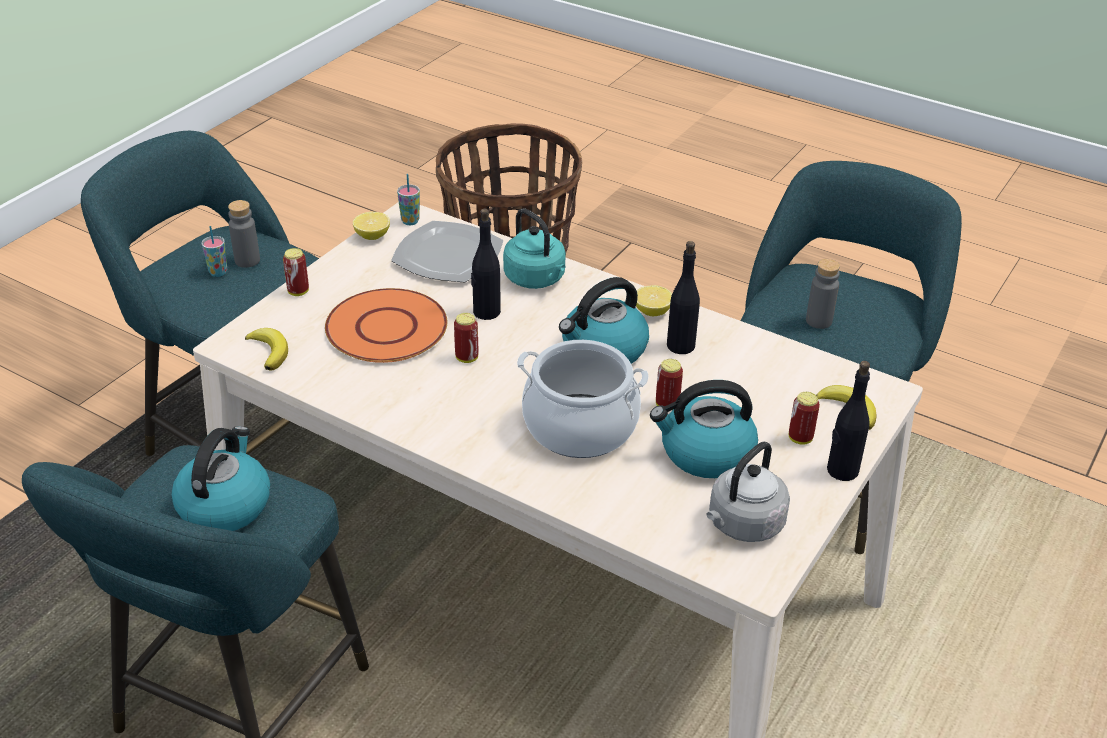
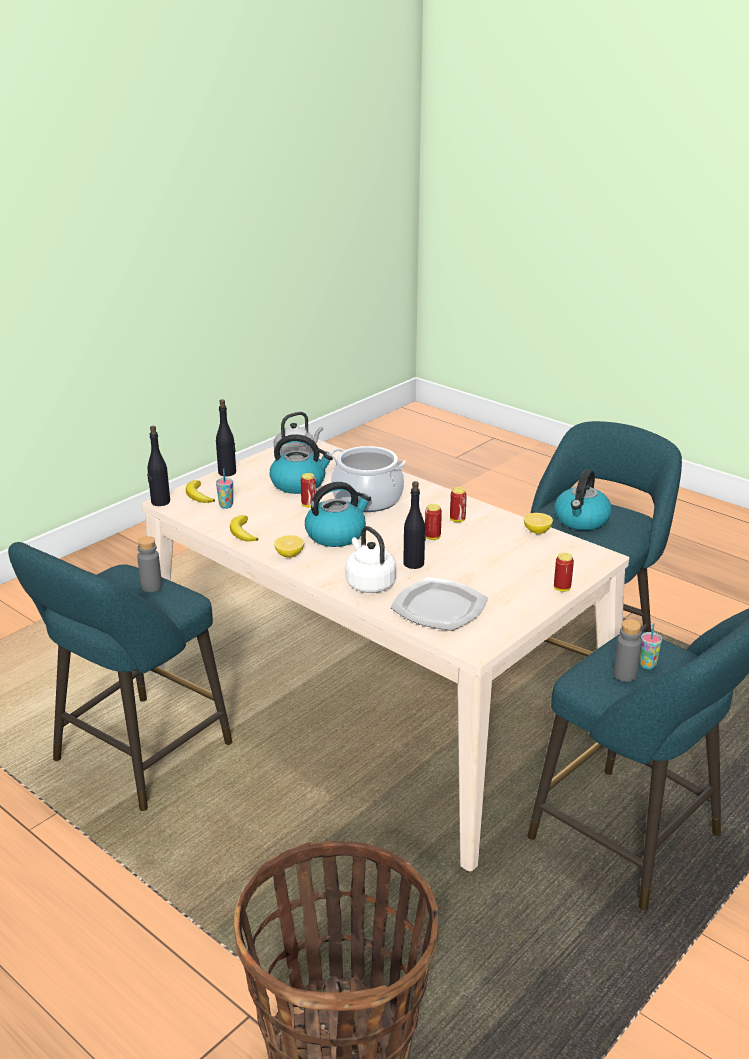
camera: 170 degrees left, 10 degrees down
banana [245,328,288,370] -> banana moved to [230,515,258,541]
orange plate [325,288,447,363] -> none
lemon [353,212,390,240] -> lemon moved to [524,513,553,534]
cup [397,174,420,225] -> cup moved to [216,469,233,509]
turquoise kettle [503,208,566,289] -> white kettle [346,526,396,593]
black bottle [667,241,700,354] -> black bottle moved to [147,426,170,506]
can [789,392,820,445] -> can moved to [450,487,467,522]

